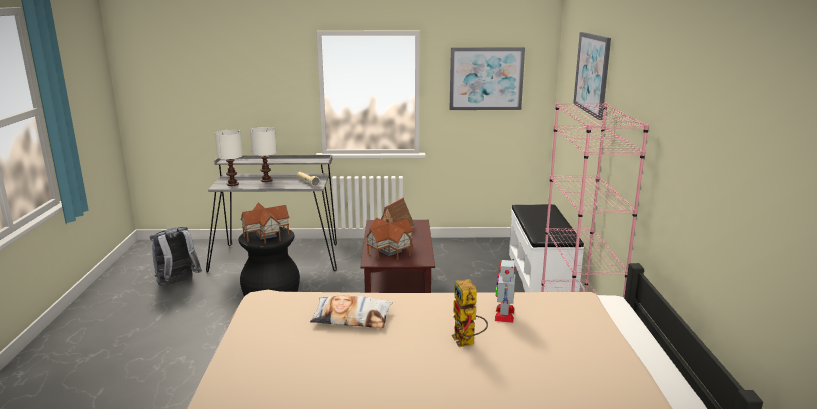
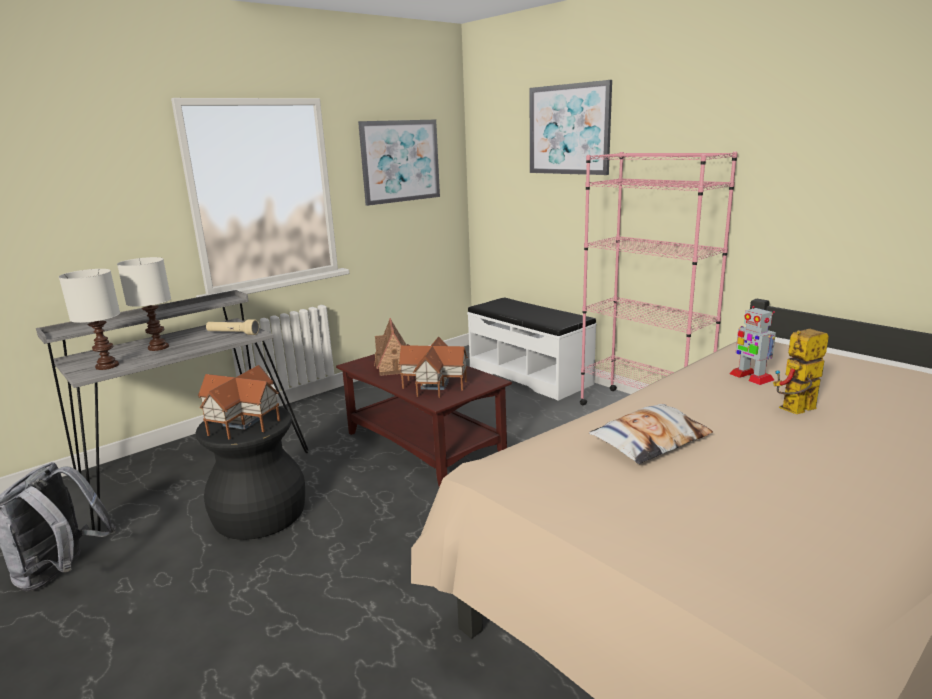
camera: 40 degrees left, 0 degrees up
toy robot [452,279,488,347] -> toy robot turned 120 degrees clockwise [773,329,829,414]

